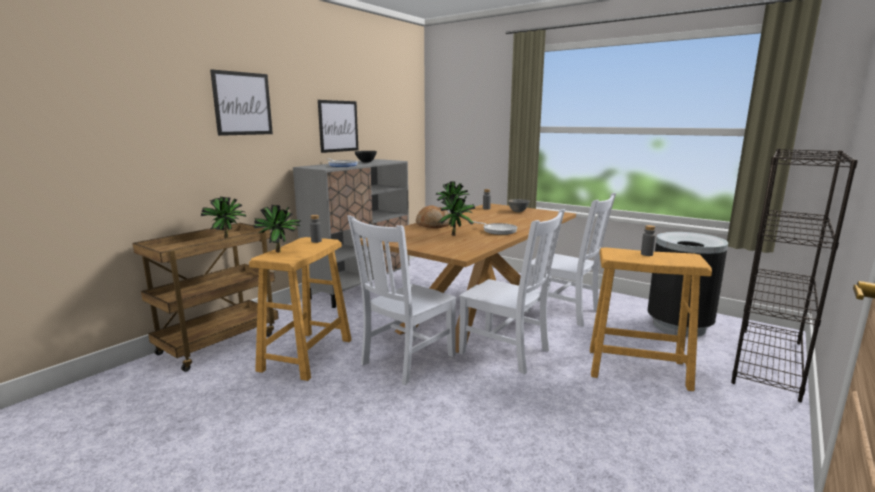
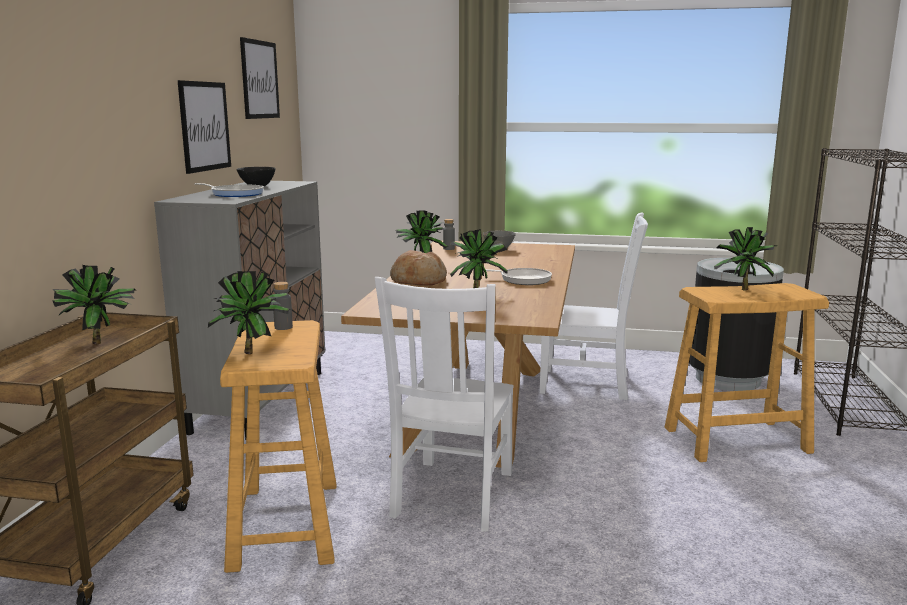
camera: 25 degrees left, 0 degrees up
picture [210,69,273,136] -> picture moved to [240,37,280,119]
white chair [459,209,565,374] -> none
grey bottle [641,225,655,256] -> potted plant [714,227,776,290]

